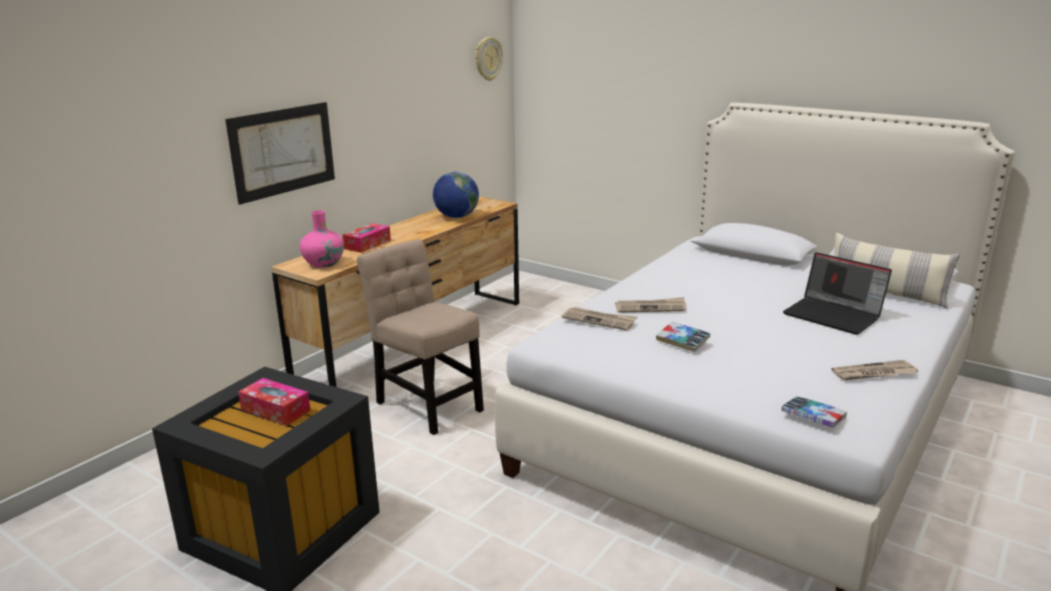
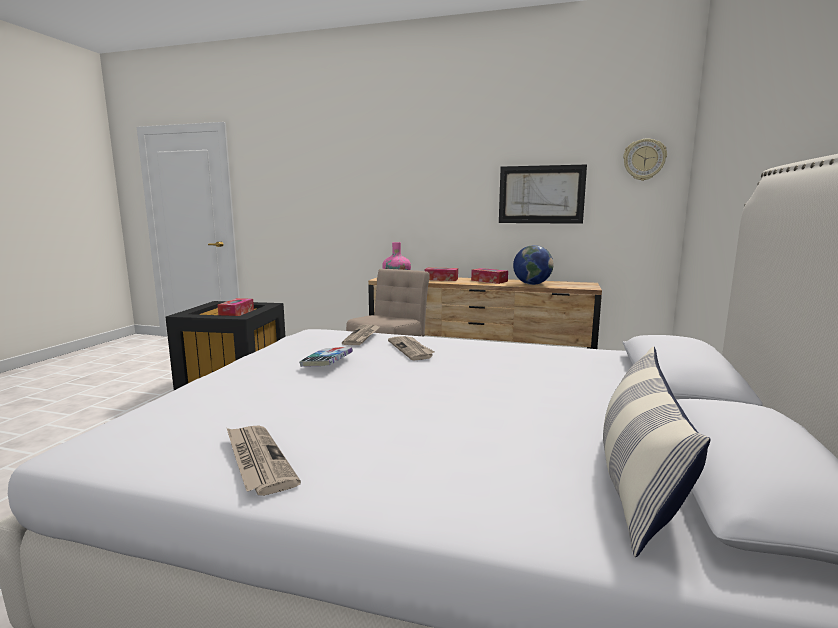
camera: 70 degrees right, 10 degrees down
picture [225,102,335,205] -> picture moved to [499,164,587,224]
book [781,396,847,428] -> none
laptop [783,252,892,335] -> none
none -> tissue box [471,268,508,284]

